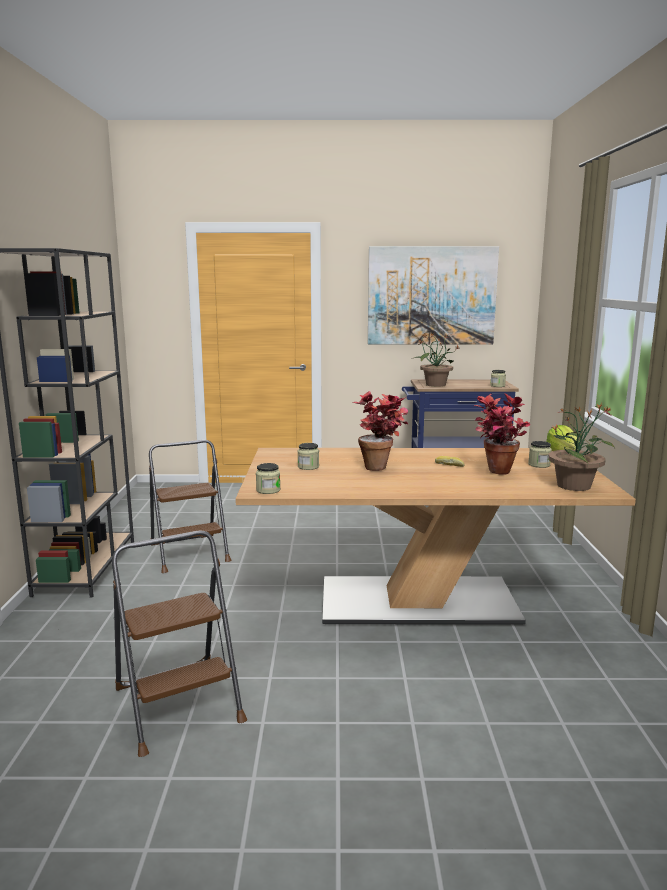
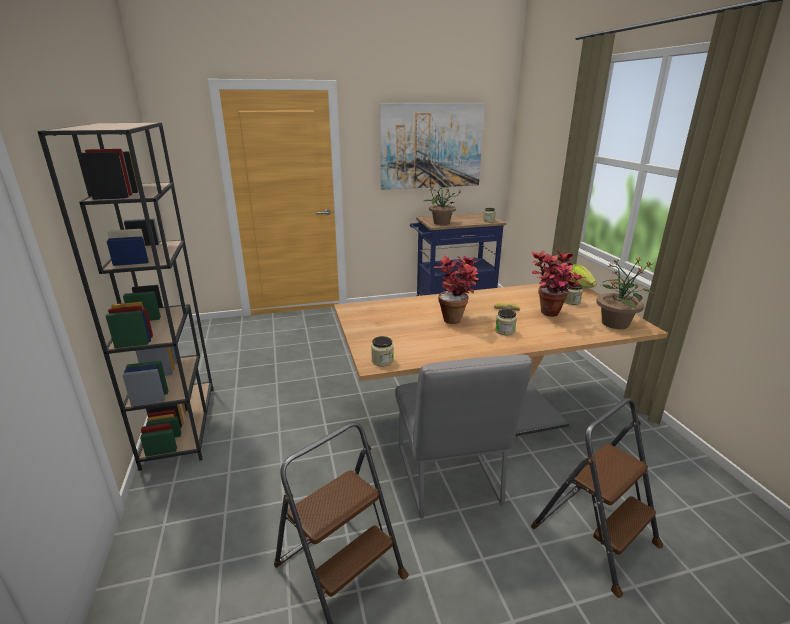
camera: 15 degrees left, 10 degrees up
brown step ladder [149,440,232,573] -> brown step ladder moved to [531,398,663,598]
jar [298,443,319,470] -> jar moved to [495,309,517,335]
none -> grey chair [395,355,533,519]

